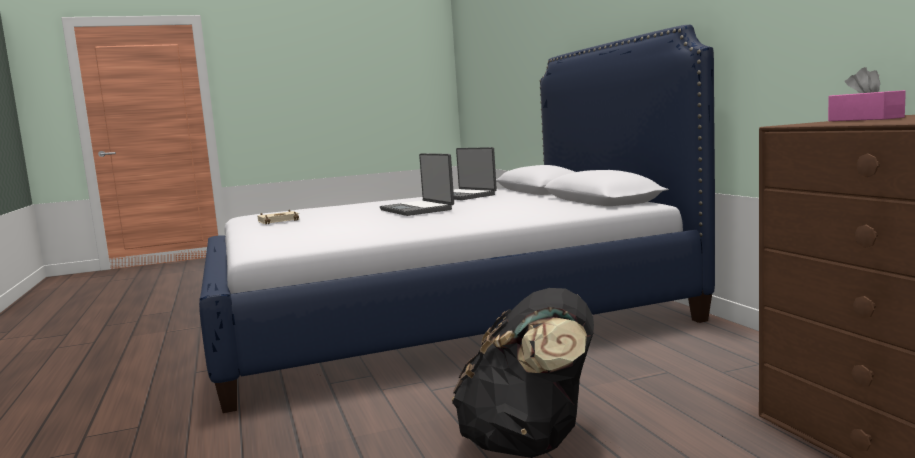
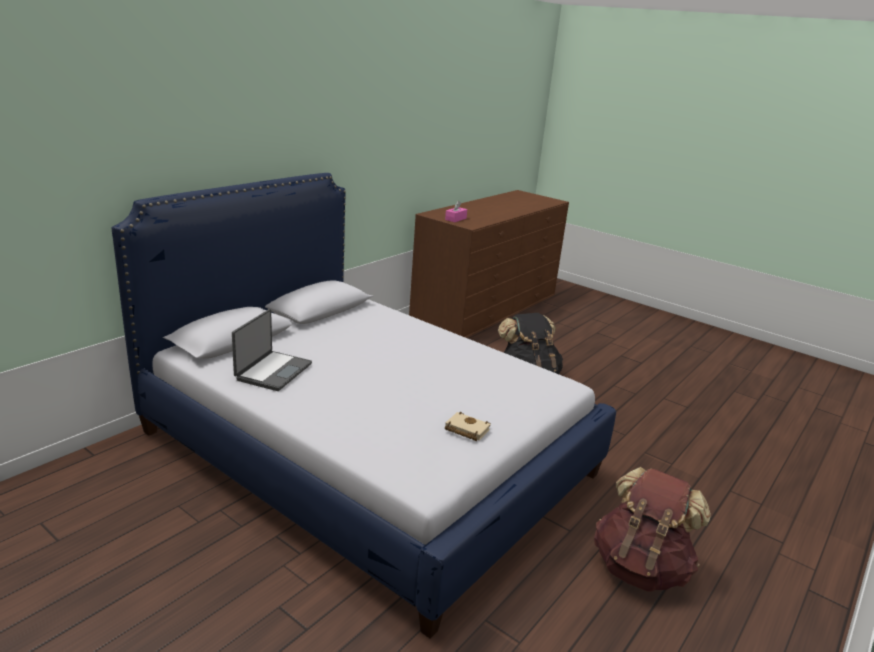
camera: 125 degrees left, 15 degrees up
laptop [380,153,454,216] -> none
none -> brown backpack [594,467,711,592]

